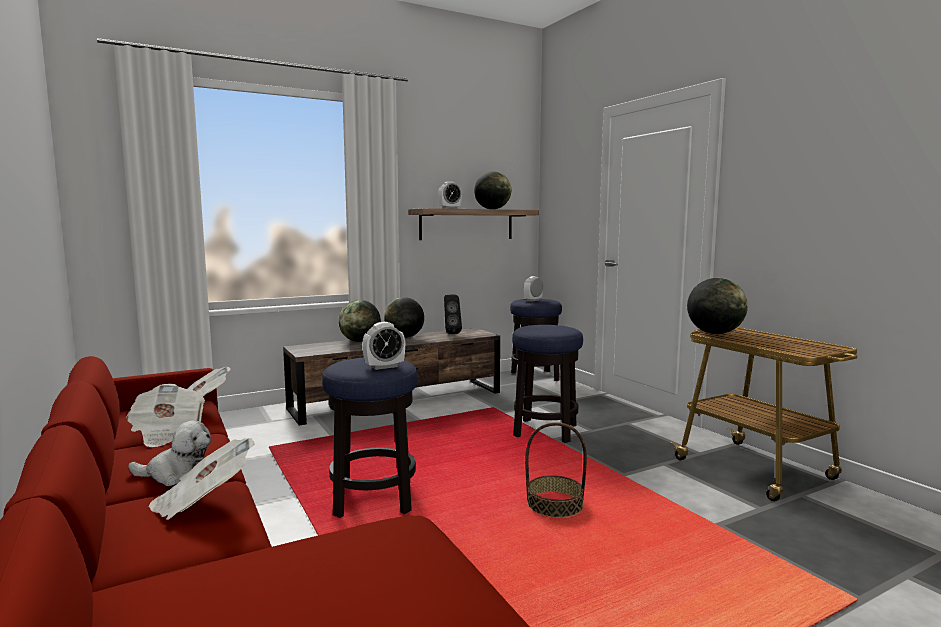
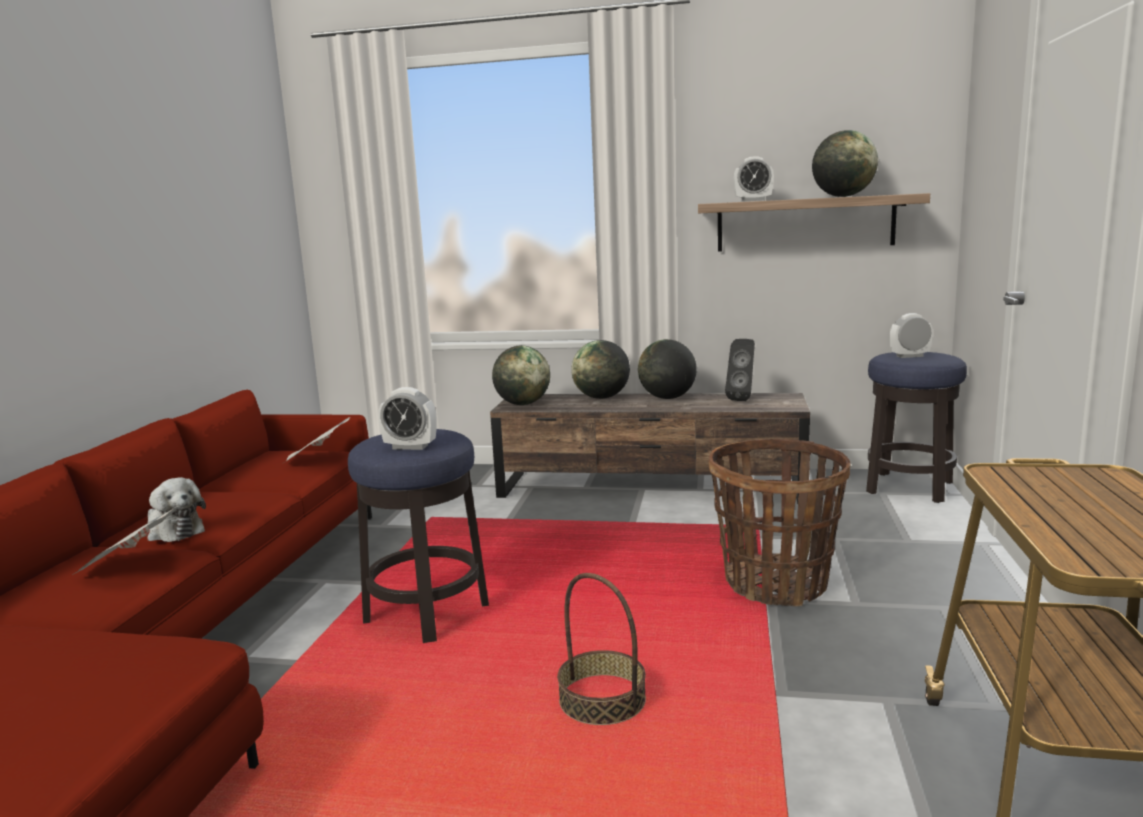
camera: 40 degrees right, 5 degrees up
newspaper [126,384,205,447] -> none
stool [512,325,583,443] -> basket [708,439,851,606]
globe [687,278,748,334] -> globe moved to [492,345,550,405]

